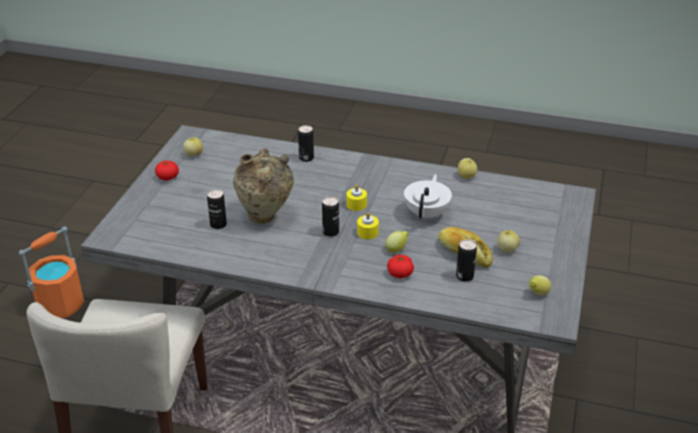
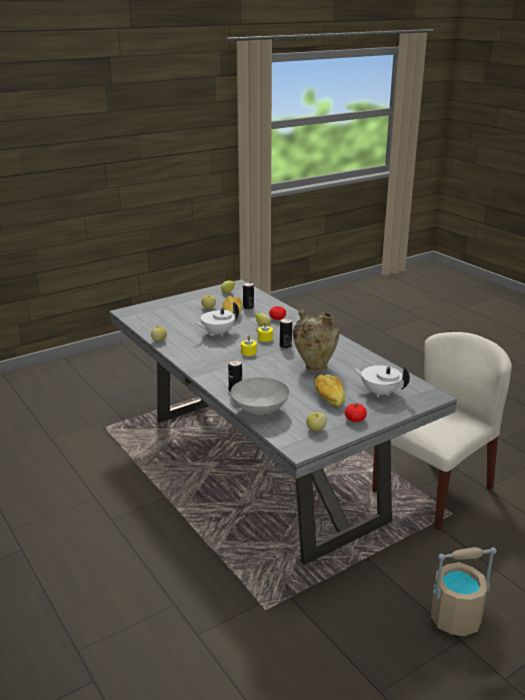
camera: 140 degrees left, 10 degrees down
orange bucket [19,226,84,318] -> beige bucket [431,547,497,636]
can [207,189,227,229] -> none
none -> grey bowl [231,377,289,415]
none -> bread [314,374,345,407]
none -> white teapot [353,365,410,397]

